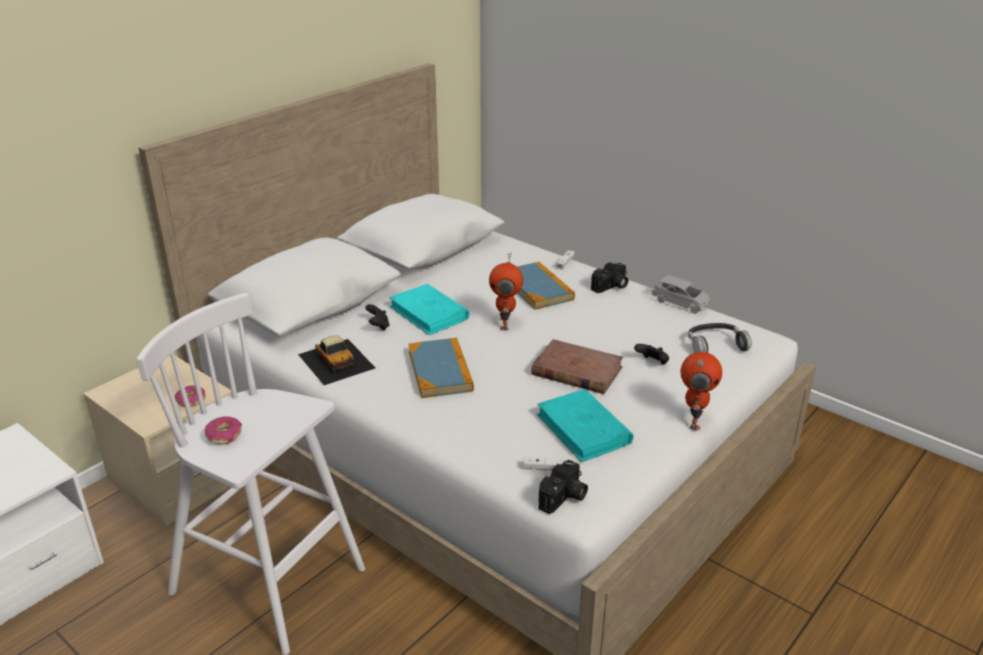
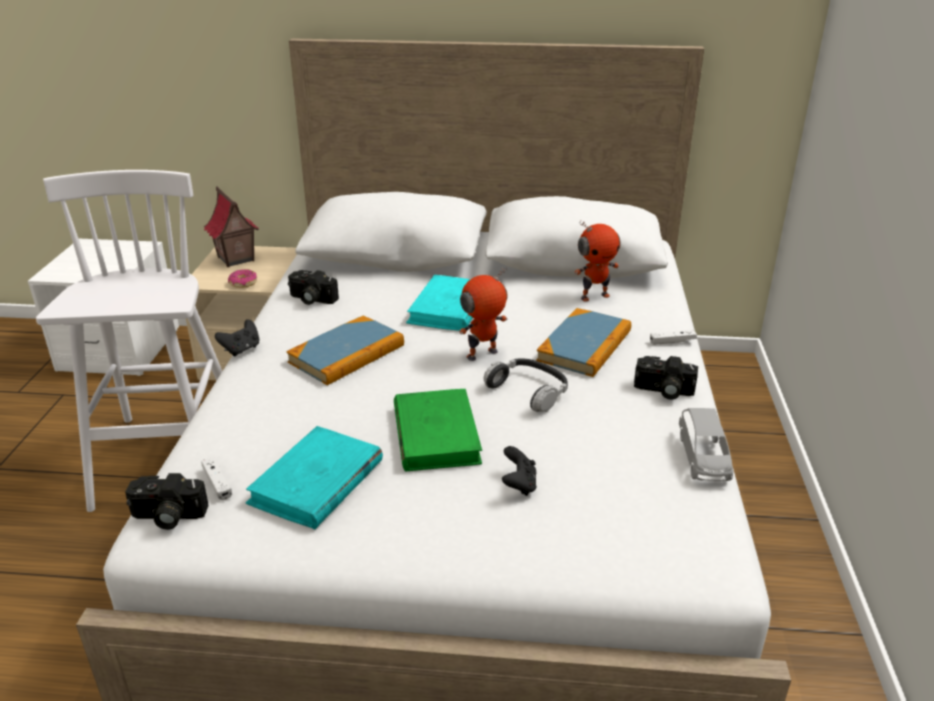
camera: 55 degrees right, 0 degrees up
donut [205,416,242,444] -> none
toy car [298,335,375,385] -> camera [288,270,339,305]
black game controller [365,304,390,331] -> black game controller moved to [215,319,259,357]
brown book [531,339,623,394] -> green book [394,389,482,471]
toy robot [681,352,722,430] -> toy robot moved to [574,221,621,301]
headphones [688,323,752,353] -> headphones moved to [484,358,568,412]
none -> toy house [204,186,259,267]

